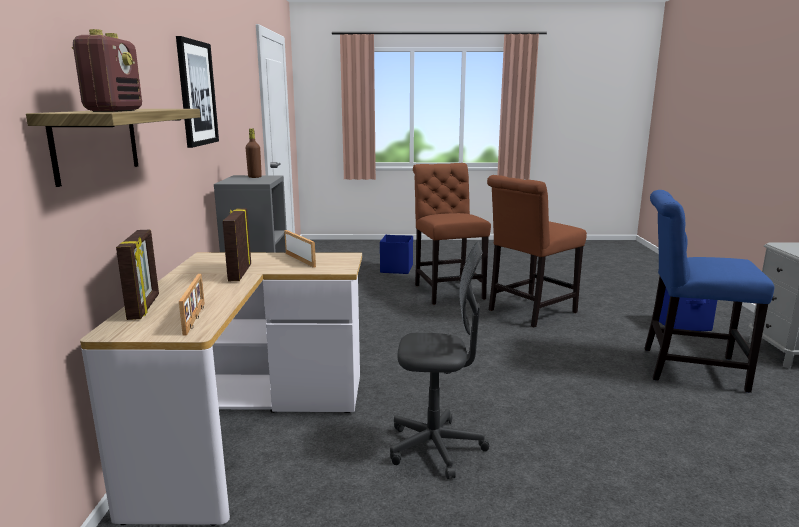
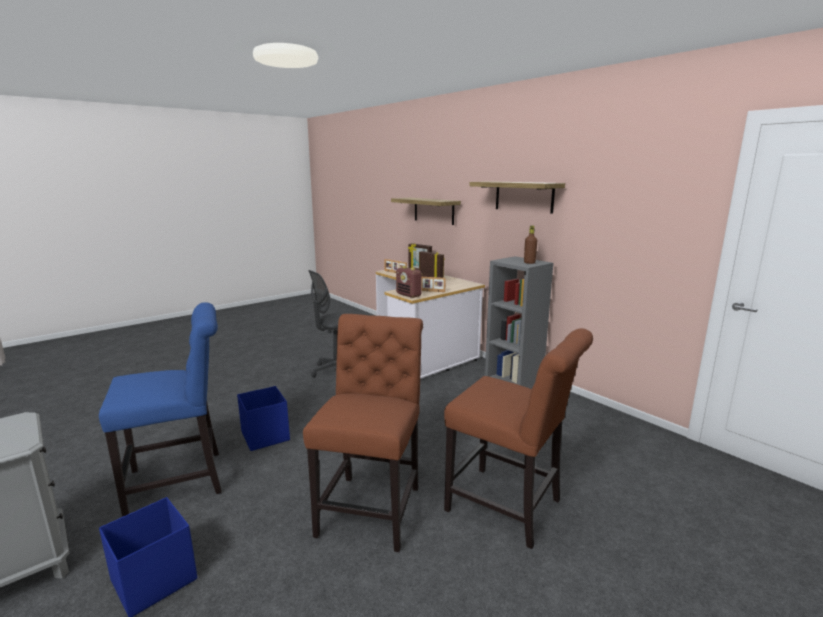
camera: 140 degrees right, 0 degrees up
radio [72,29,142,112] -> radio moved to [396,266,422,298]
picture [176,36,219,148] -> shelf [469,181,565,214]
blue storage box [380,235,413,274] -> blue storage box moved to [237,386,290,451]

